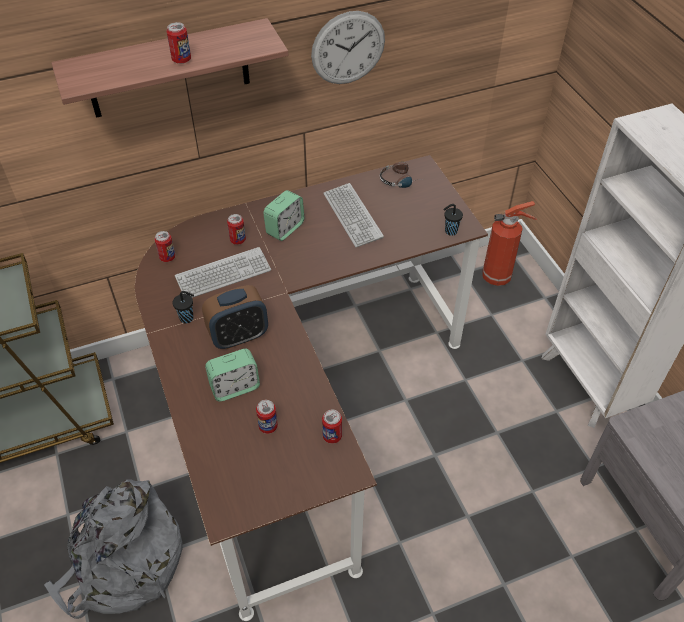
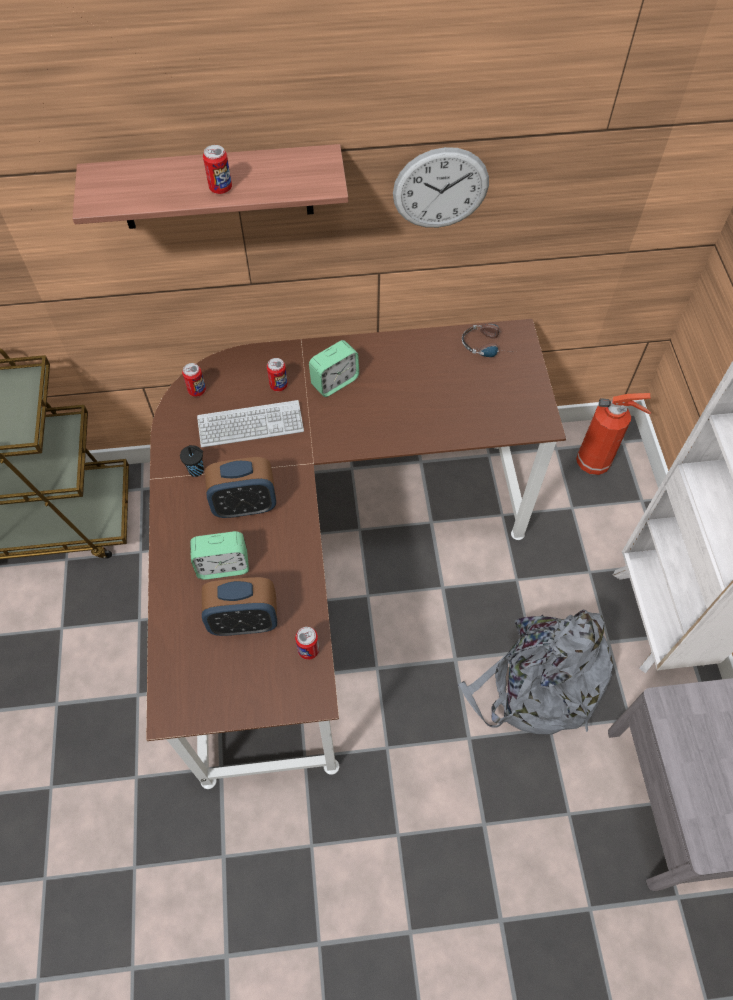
camera: 15 degrees right, 10 degrees up
grey backpack [44,479,183,619] -> grey backpack moved to [458,609,613,735]
can [256,400,278,434] -> alarm clock [202,577,277,636]
keyboard [323,183,384,247] -> none
black cup [443,204,463,236] -> none

